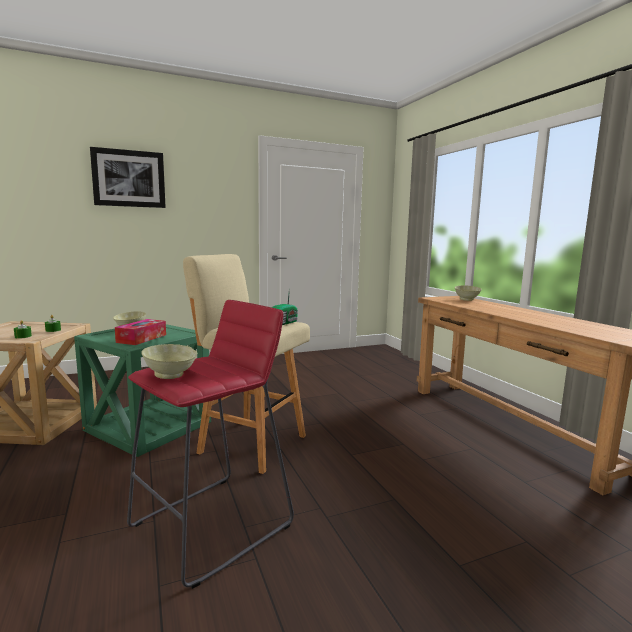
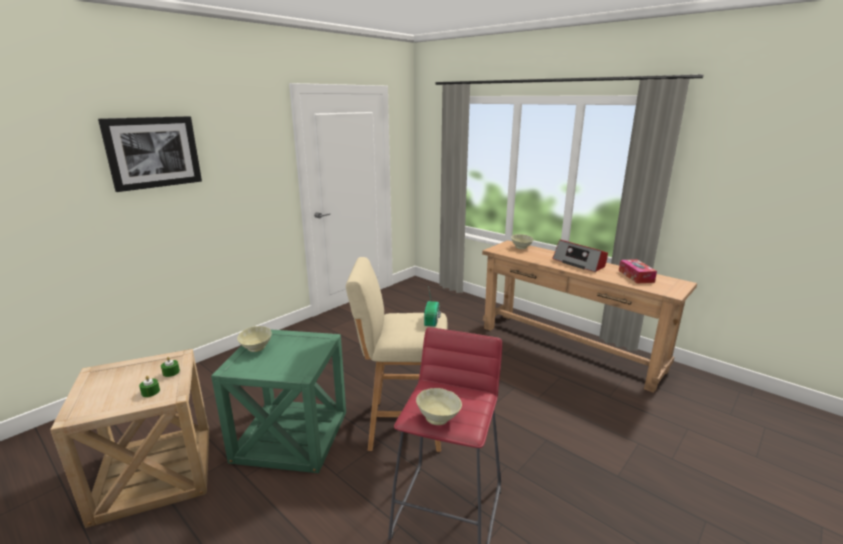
camera: 25 degrees left, 10 degrees up
tissue box [115,319,166,345] -> tissue box moved to [619,259,657,283]
none -> radio [552,240,608,272]

